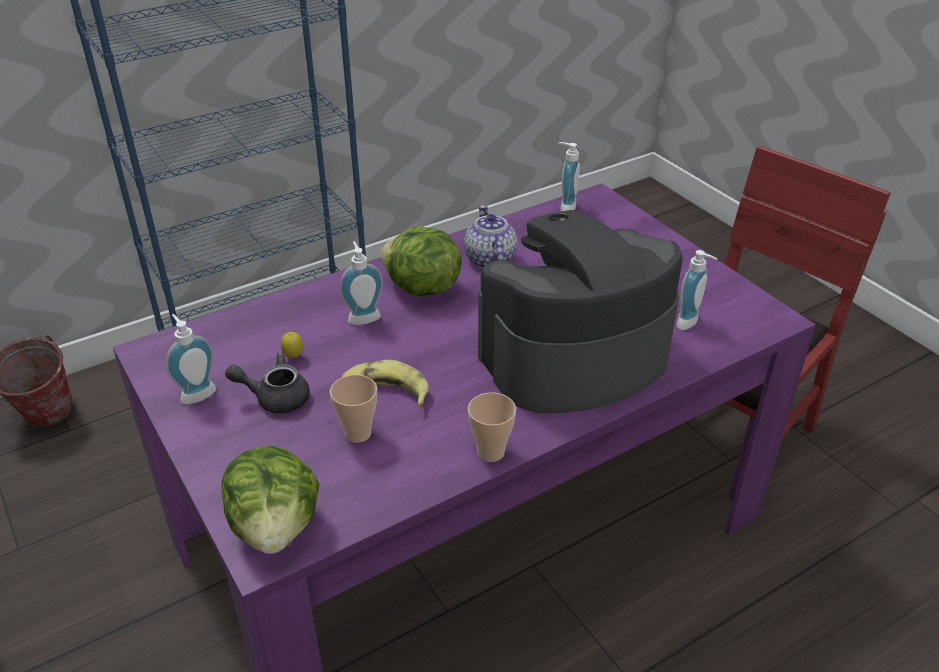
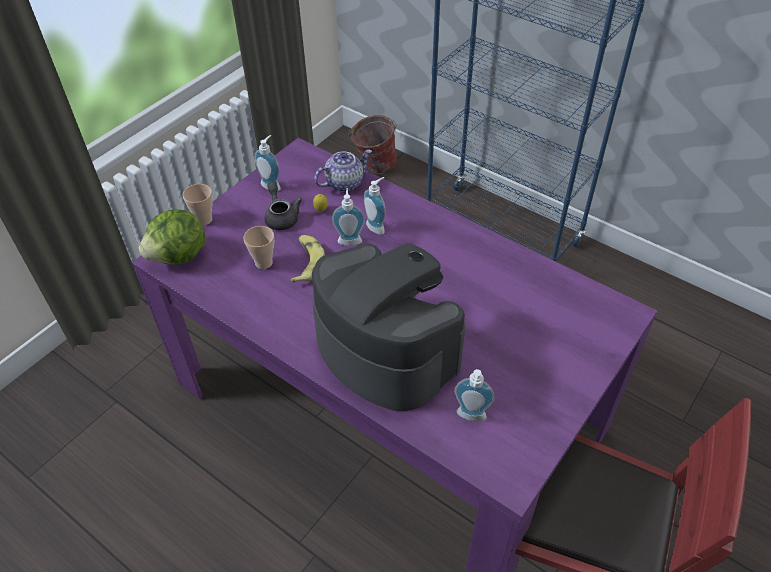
camera: 70 degrees right, 10 degrees up
lettuce [380,227,462,297] -> none
teapot [464,205,517,269] -> teapot moved to [314,150,372,192]
cup [468,392,516,462] -> cup moved to [183,184,212,225]
soap dispenser [558,142,580,211] -> soap dispenser moved to [332,188,365,246]

